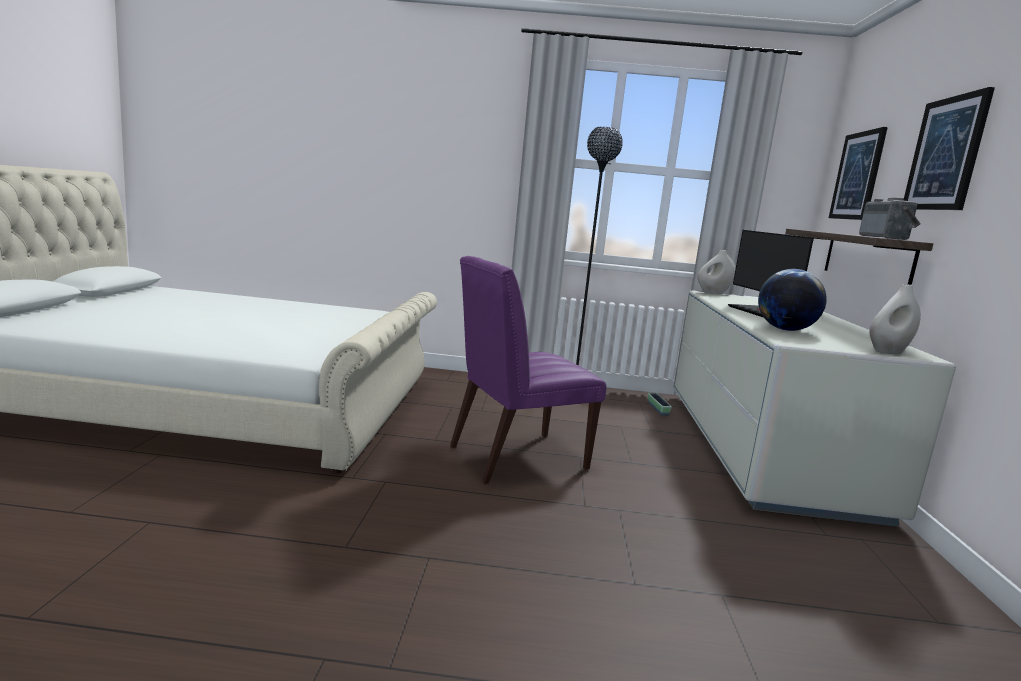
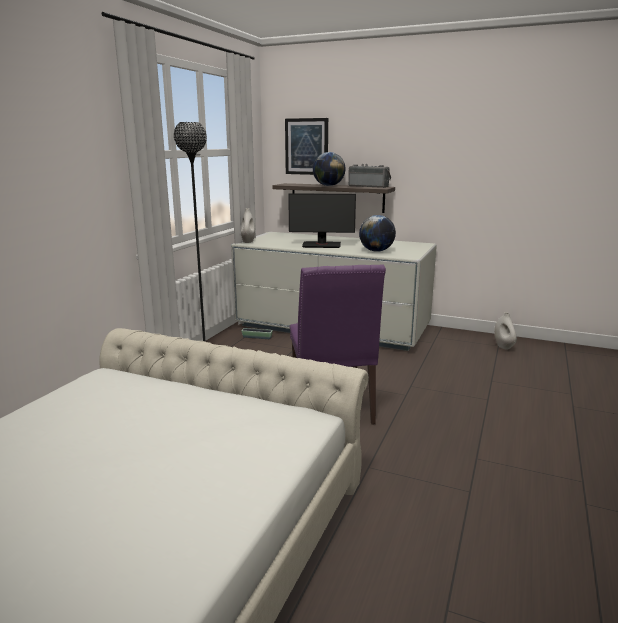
camera: 70 degrees left, 5 degrees up
white vase [869,284,921,354] -> white vase moved to [494,312,517,349]
picture [903,87,995,210] -> none
none -> globe [313,152,345,186]

